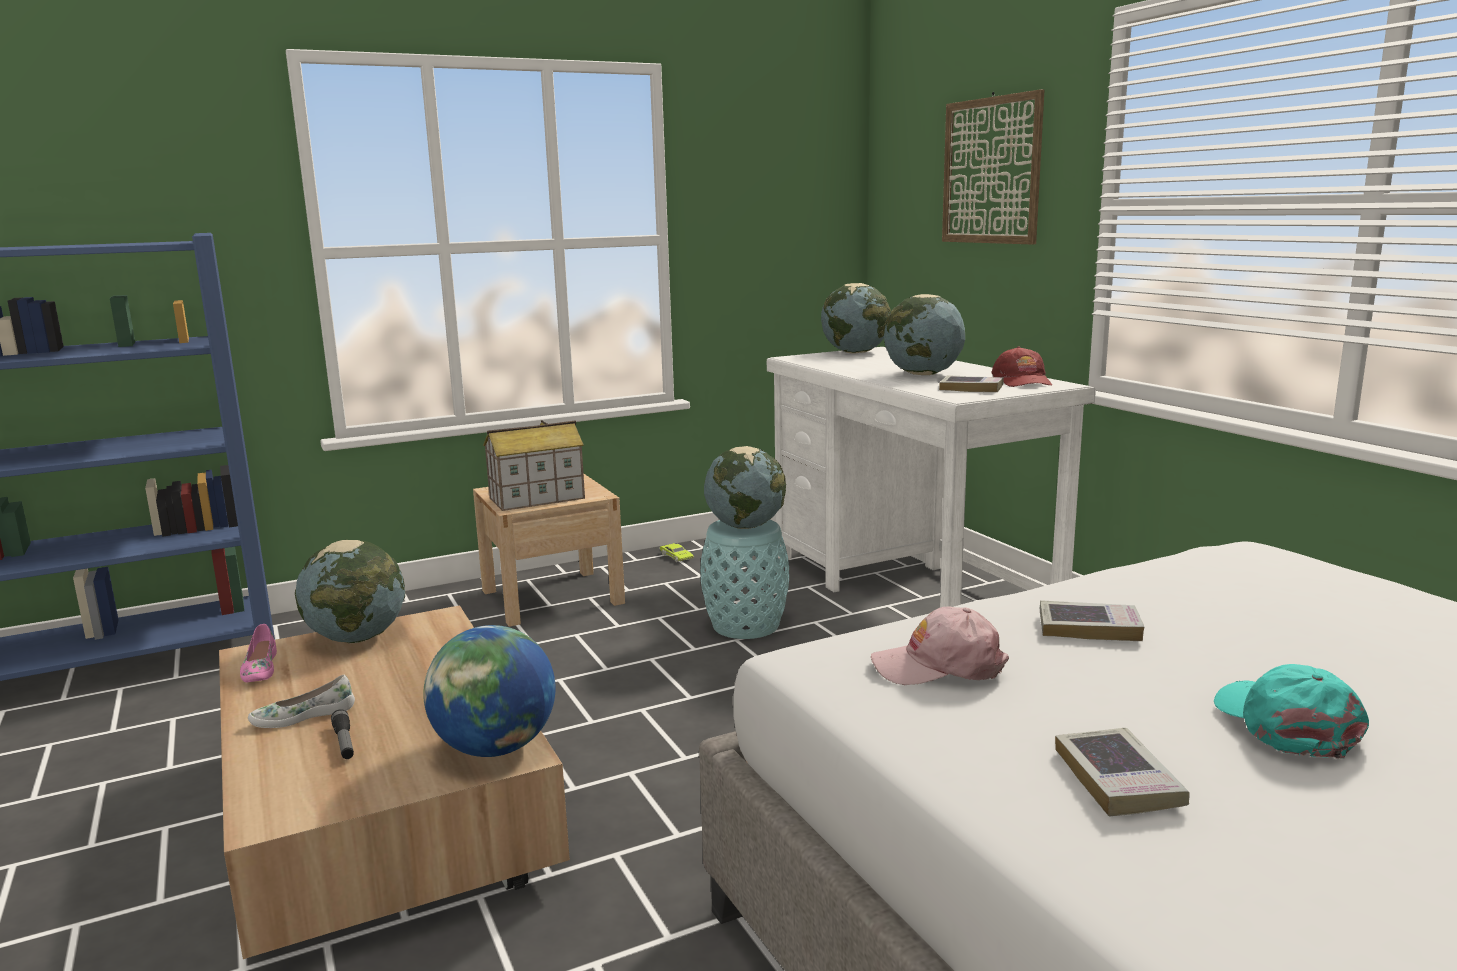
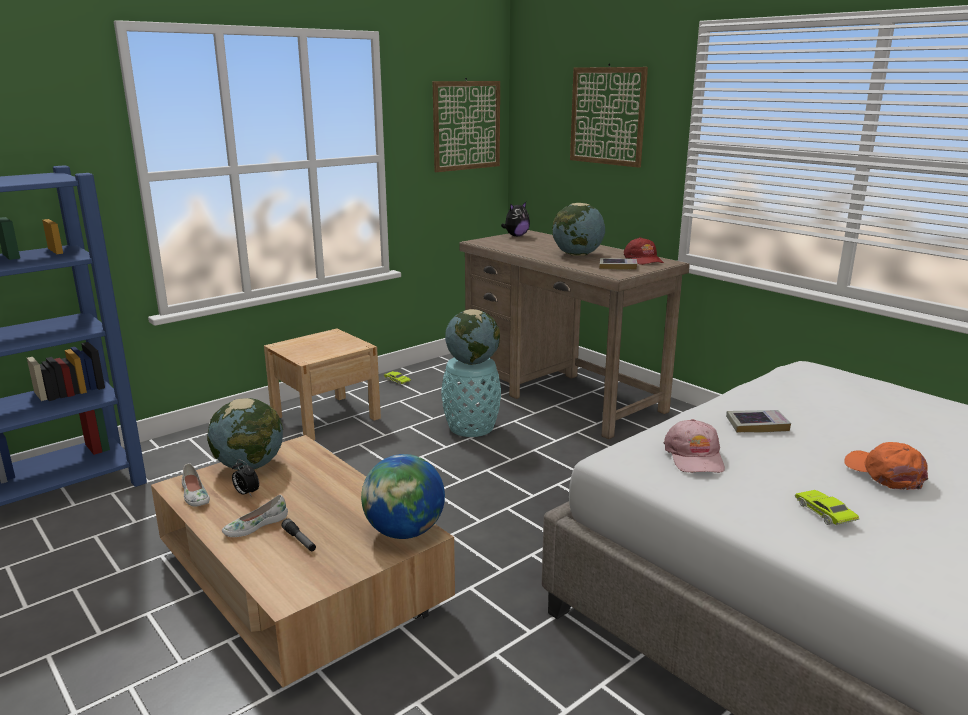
camera: 15 degrees left, 5 degrees up
pink shoe [240,624,277,682] -> white shoe [182,463,210,507]
toy house [483,420,585,511] -> none
white desk [767,347,1096,608] -> brown desk [459,230,690,439]
globe [821,283,890,354] -> plush toy [501,202,530,236]
pink cap [871,606,1009,685] -> pink cap turned 75 degrees counterclockwise [664,419,725,473]
book [1055,728,1190,816] -> green toy car [795,490,860,525]
turquoise cap [1214,664,1369,759] -> orange cap [844,442,928,490]
none -> alarm clock [232,459,259,497]
none -> picture [433,78,500,172]

